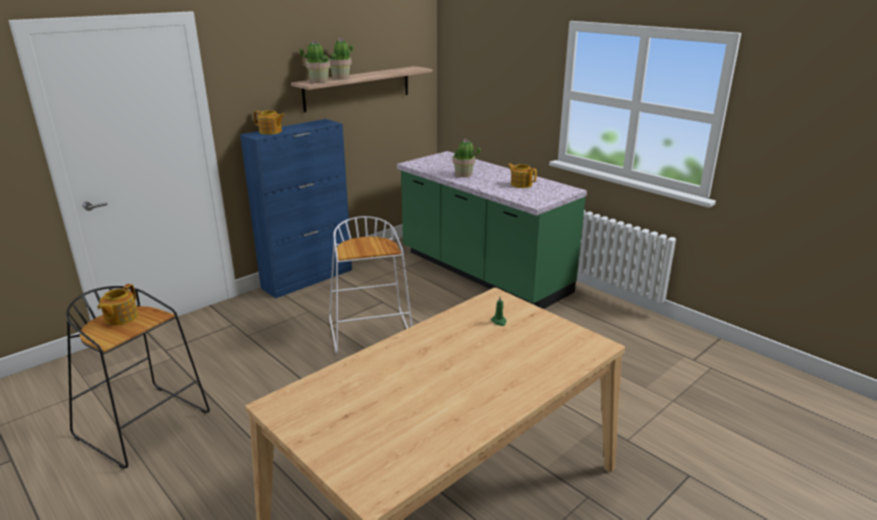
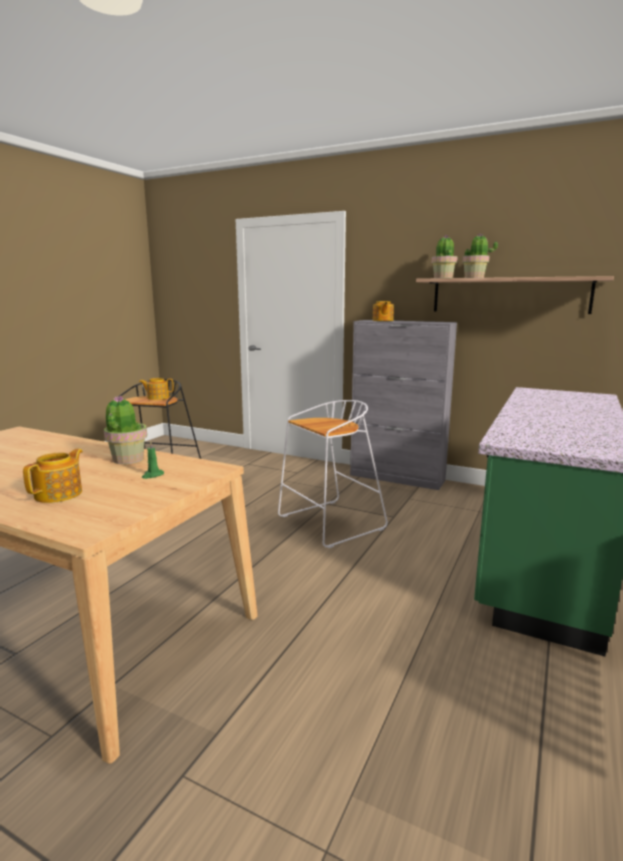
camera: 70 degrees right, 10 degrees down
blue cabinet [240,119,352,298] -> grey cabinet [350,320,457,490]
potted plant [453,139,481,177] -> potted plant moved to [104,396,147,464]
teapot [507,163,537,188] -> teapot moved to [23,449,83,503]

